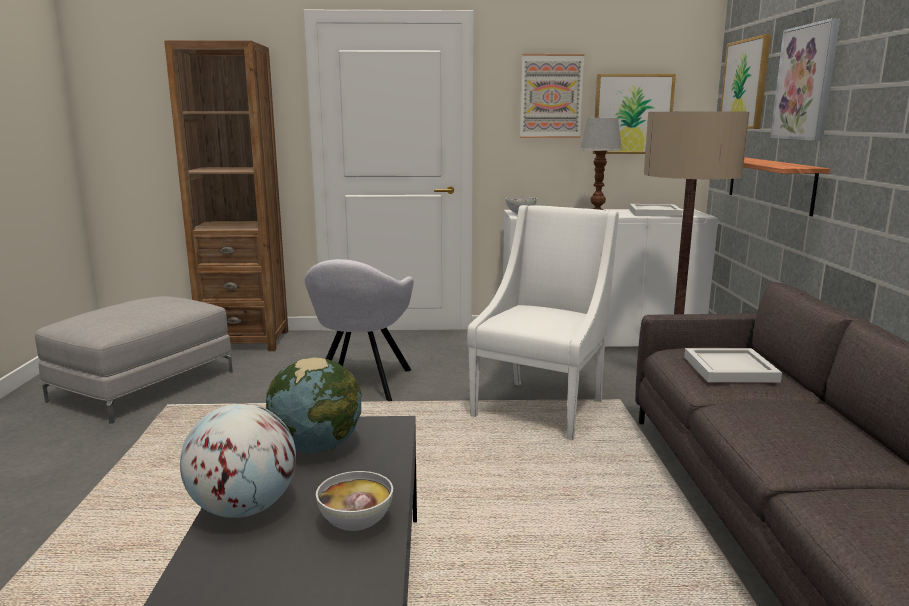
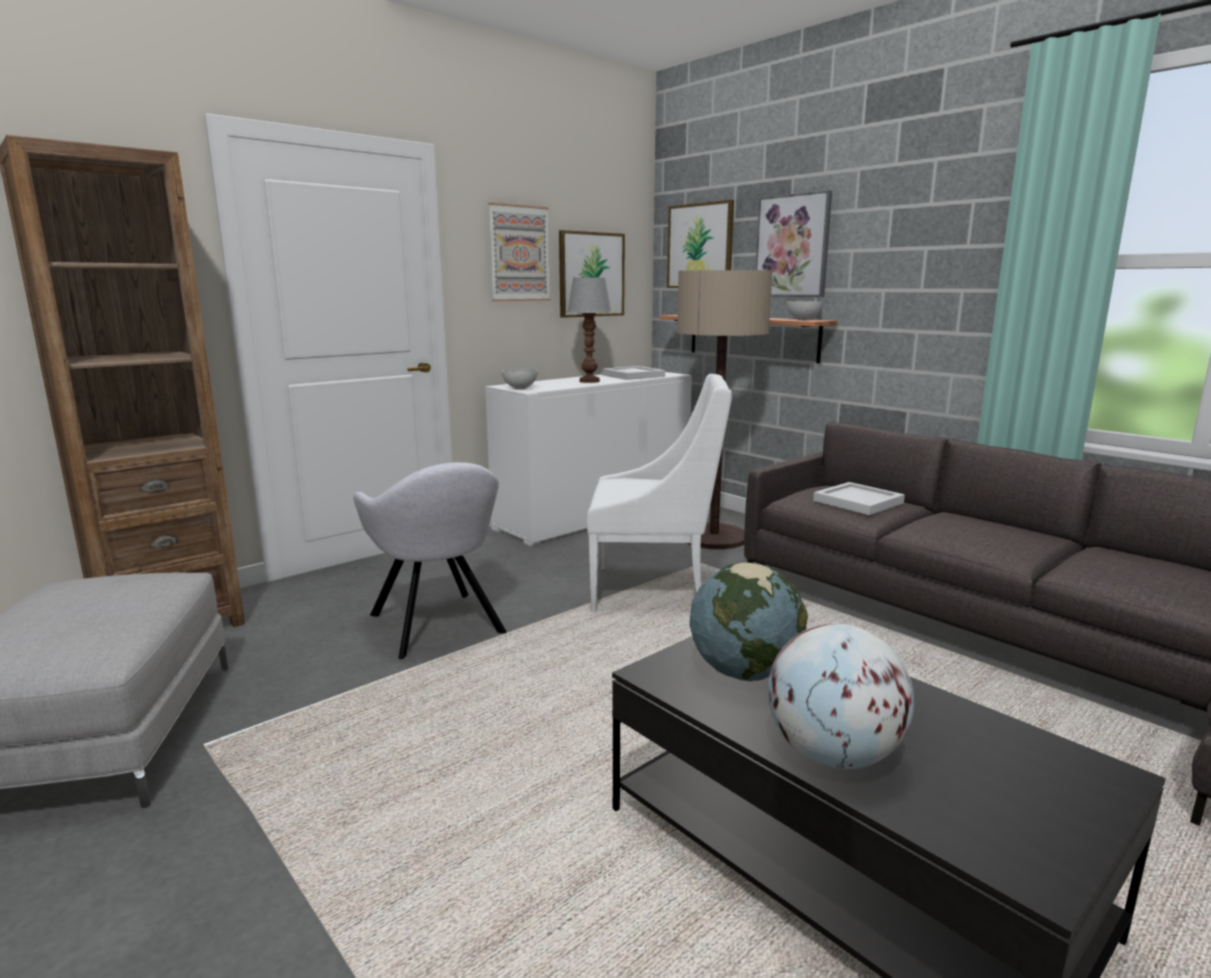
camera: 40 degrees left, 0 degrees up
bowl [316,471,393,531] -> bowl moved to [786,301,823,320]
white armchair [467,205,619,440] -> white armchair turned 105 degrees clockwise [587,374,732,611]

